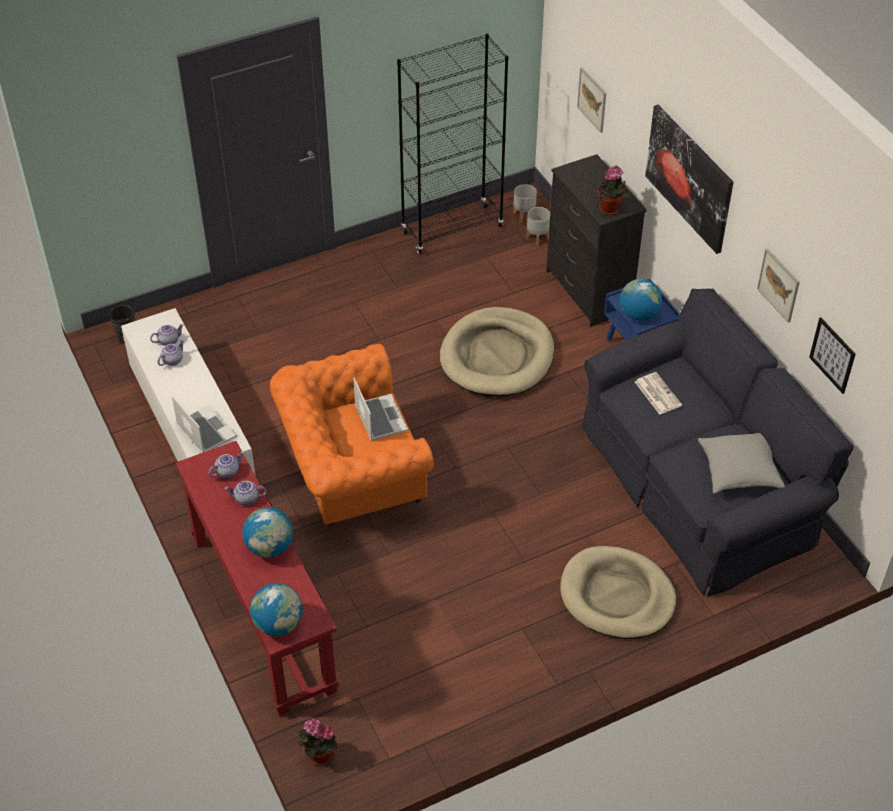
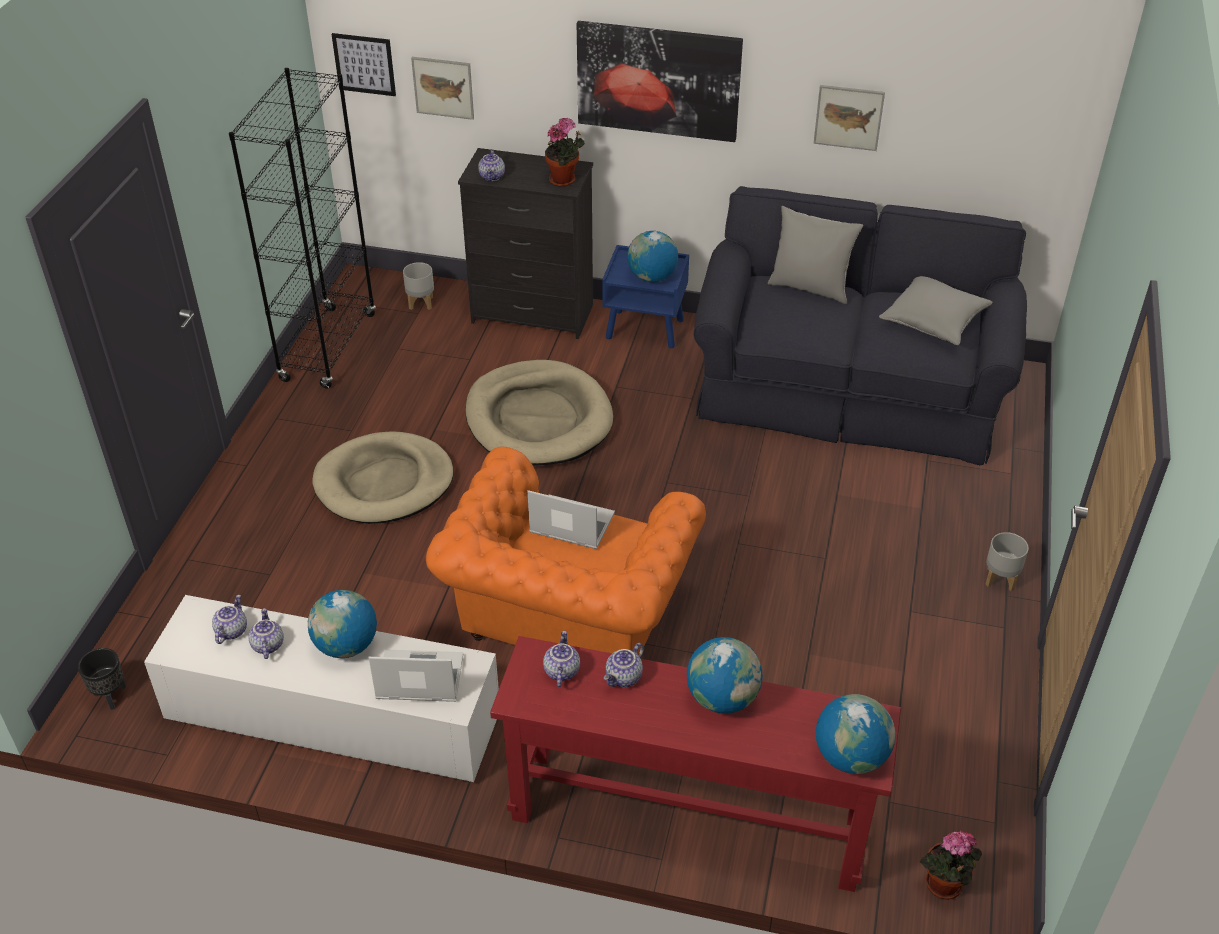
camera: 50 degrees left, 5 degrees down
grey planter [513,184,537,223] -> grey planter moved to [985,532,1029,591]
beige dog bed [560,546,676,639] -> beige dog bed moved to [312,432,454,524]
newspaper [635,372,682,415] -> none
picture [809,318,855,394] -> picture moved to [331,33,396,96]
none -> globe [308,590,377,658]
none -> teapot [478,149,505,181]
none -> grey pillow [768,206,863,304]

